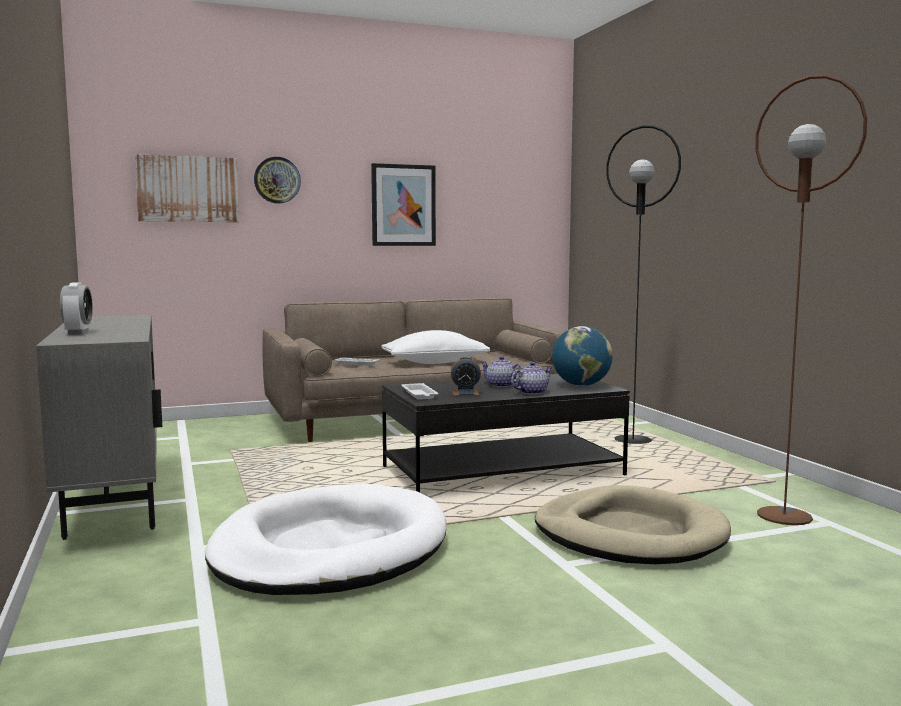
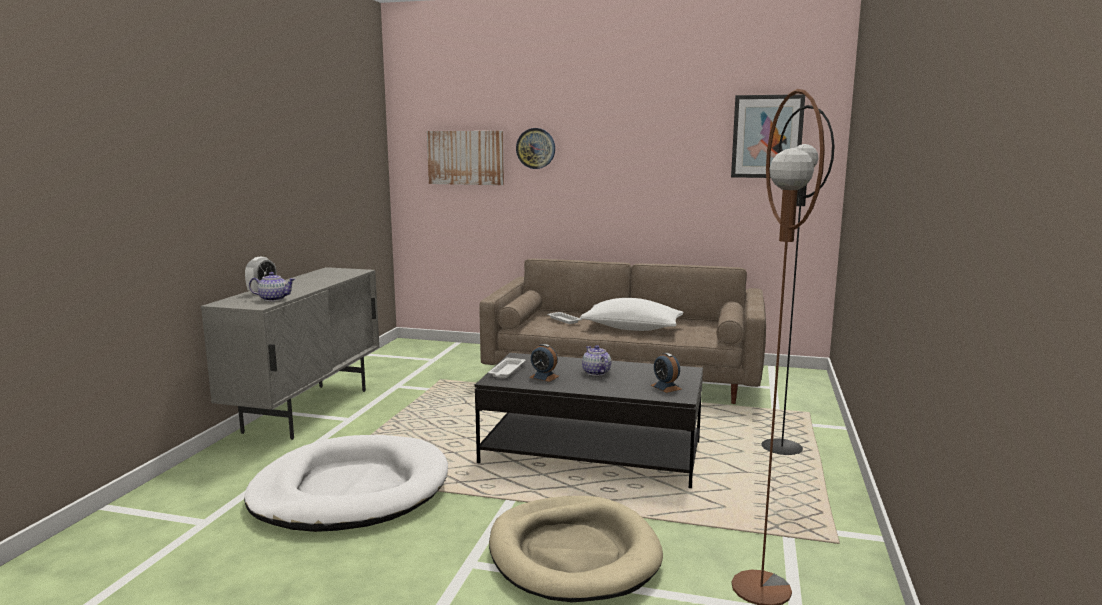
camera: 35 degrees right, 5 degrees up
picture [371,163,436,246] -> picture moved to [731,94,805,178]
teapot [511,362,553,395] -> teapot moved to [249,272,295,301]
globe [552,326,613,386] -> alarm clock [651,353,682,393]

